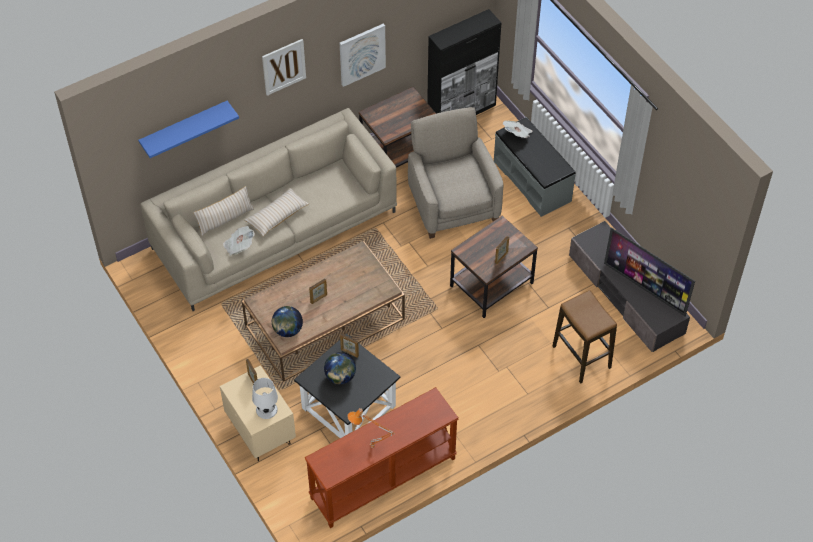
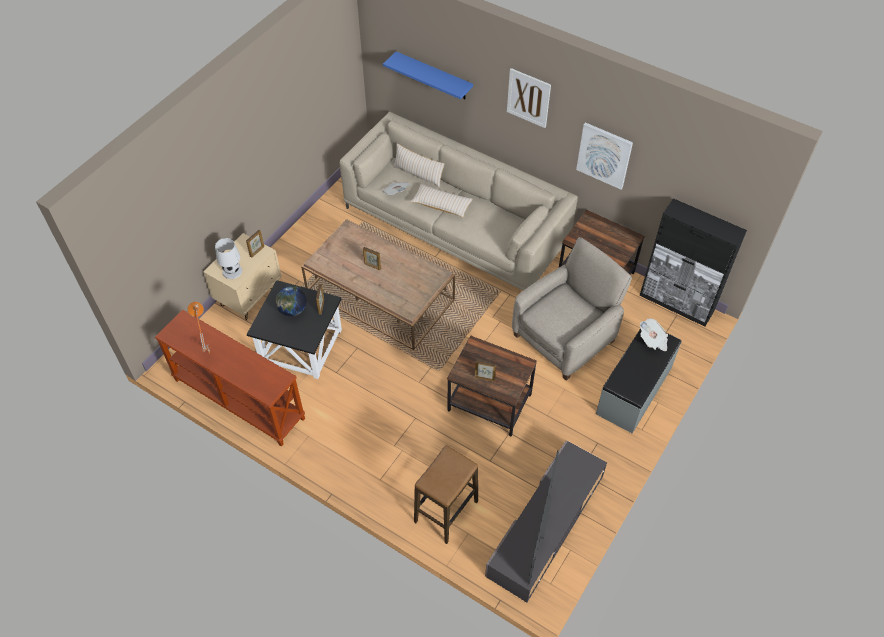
camera: 65 degrees right, 0 degrees up
globe [272,306,303,337] -> none

